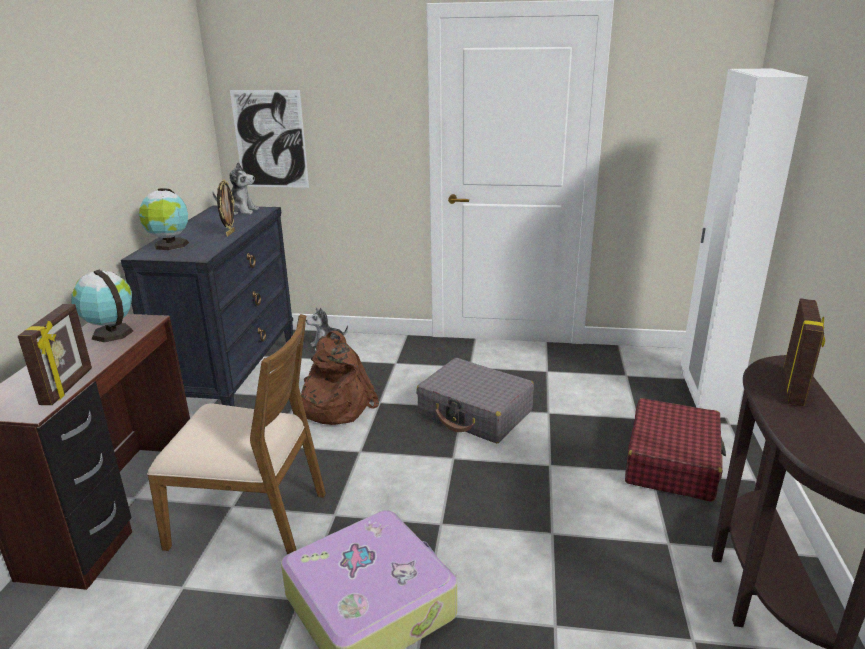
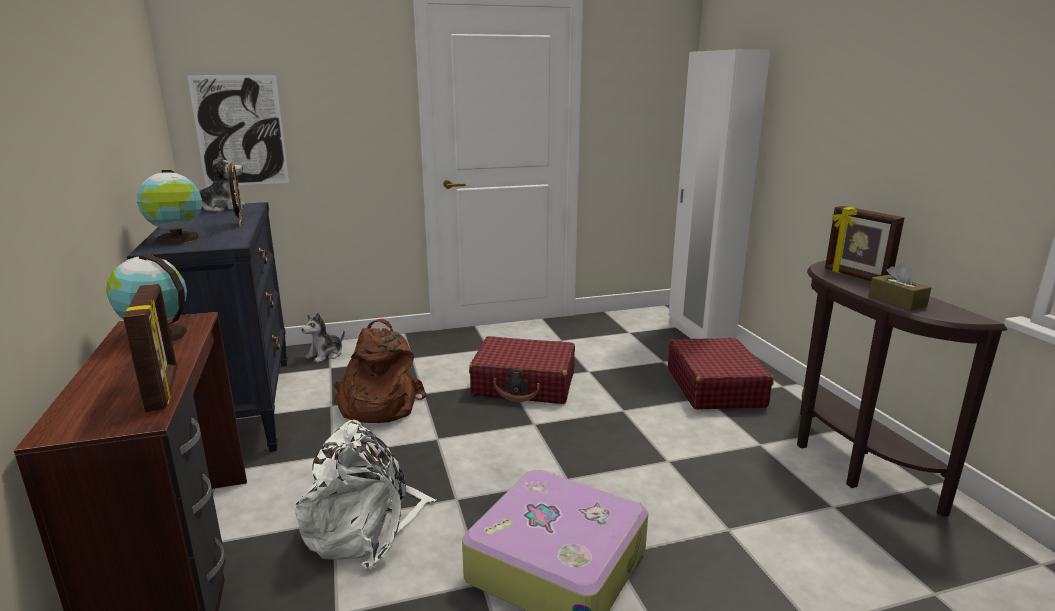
camera: 25 degrees left, 5 degrees down
brown chair [147,314,326,555] -> white backpack [295,420,436,570]
grey suitcase [416,358,534,443] -> red suitcase [469,336,575,404]
picture frame [784,298,825,406] -> picture frame turned 150 degrees clockwise [825,206,905,281]
none -> brown tissue box [869,263,931,311]

